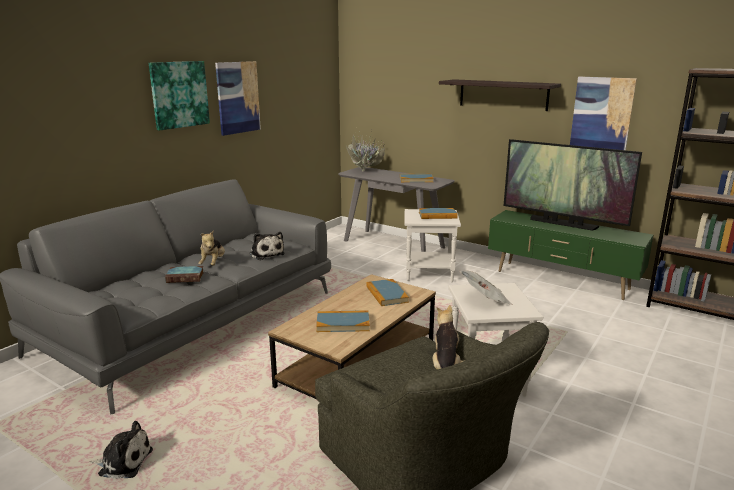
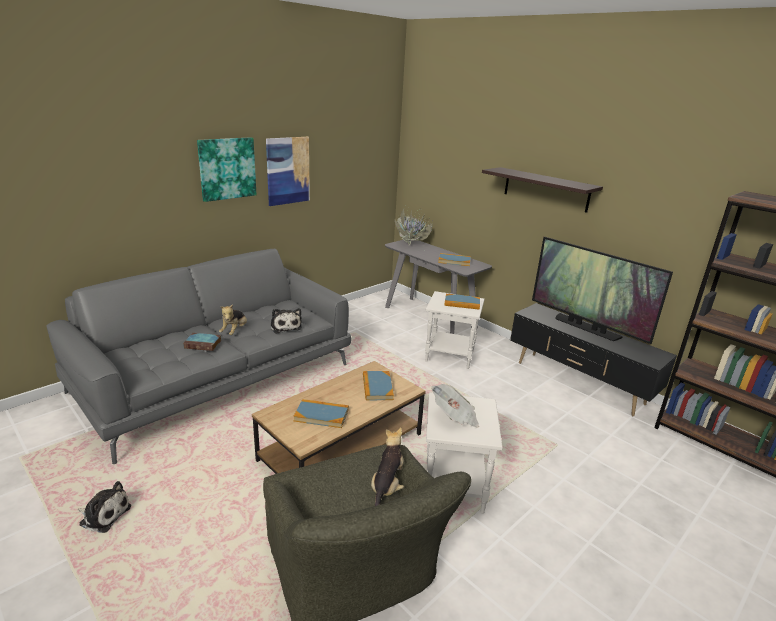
camera: 10 degrees right, 5 degrees up
green tv stand [488,210,653,300] -> black tv stand [510,303,677,416]
picture [570,77,637,150] -> none

